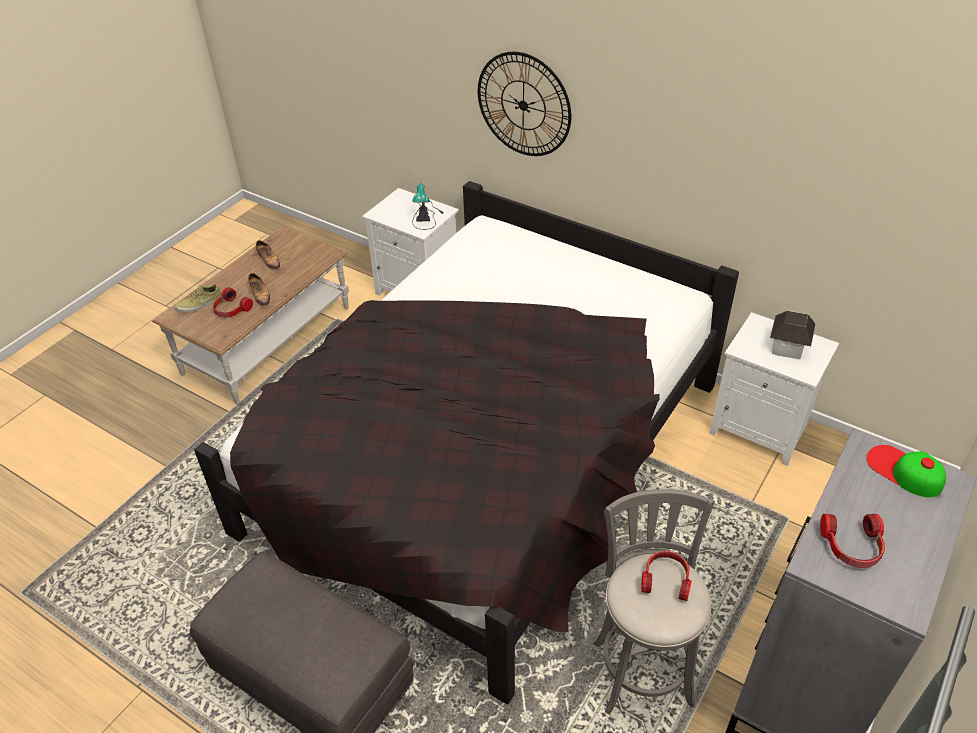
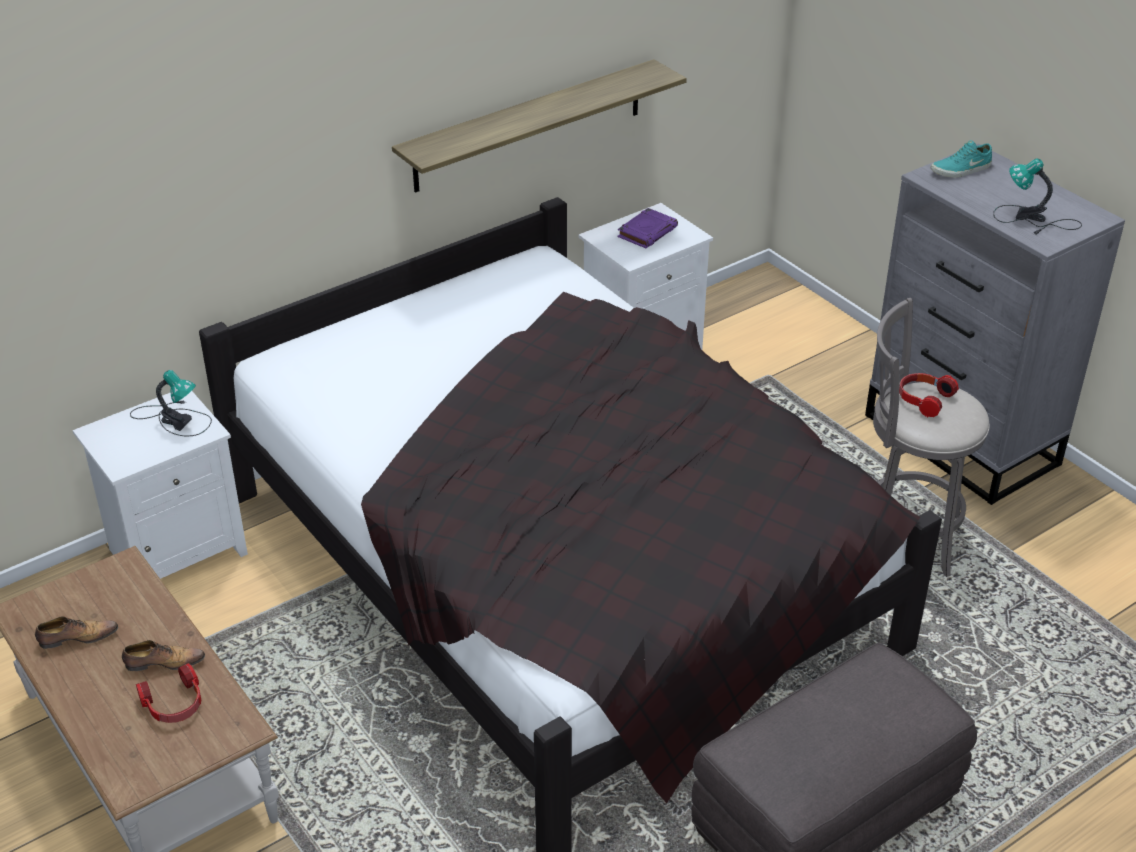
camera: 70 degrees left, 5 degrees down
beige shoe [175,284,221,312] -> none
wall clock [478,52,571,156] -> none
toy house [770,311,815,359] -> purple book [618,208,678,248]
headphones [820,514,885,568] -> table lamp [993,159,1082,235]
cap [866,445,946,497] -> turquoise shoe [931,140,992,177]
none -> shelf [392,59,687,193]

